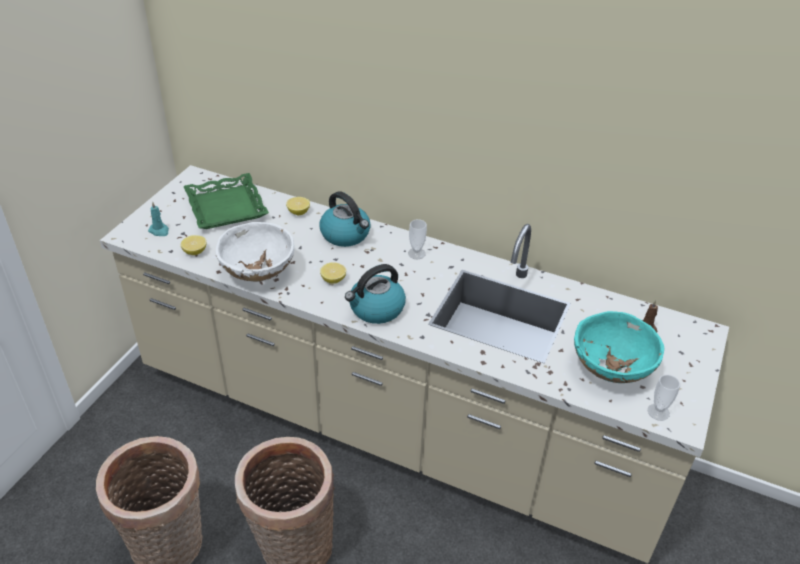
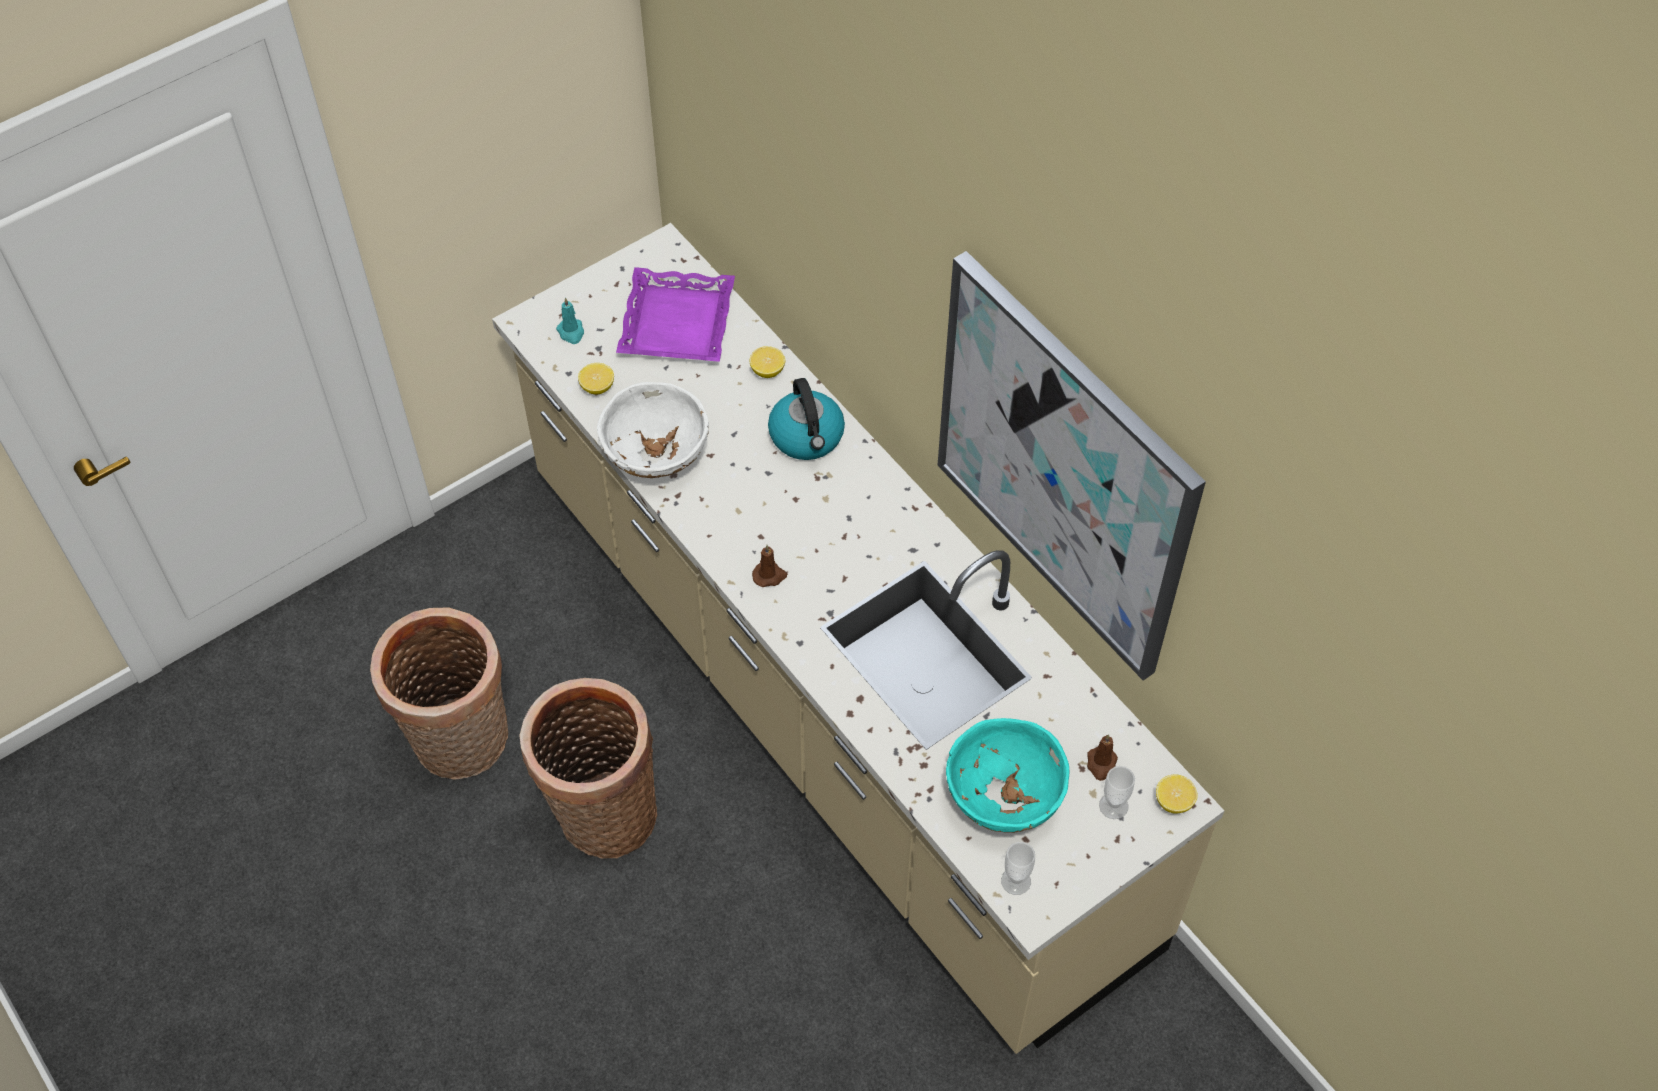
camera: 30 degrees right, 15 degrees up
green tray [184,173,269,229] -> purple tray [616,267,735,362]
lemon [320,262,346,284] -> lemon moved to [1156,774,1198,814]
kettle [345,264,406,324] -> brown candle [752,545,787,587]
cup [408,219,427,259] -> cup moved to [1099,766,1135,819]
none -> picture [937,251,1206,681]

